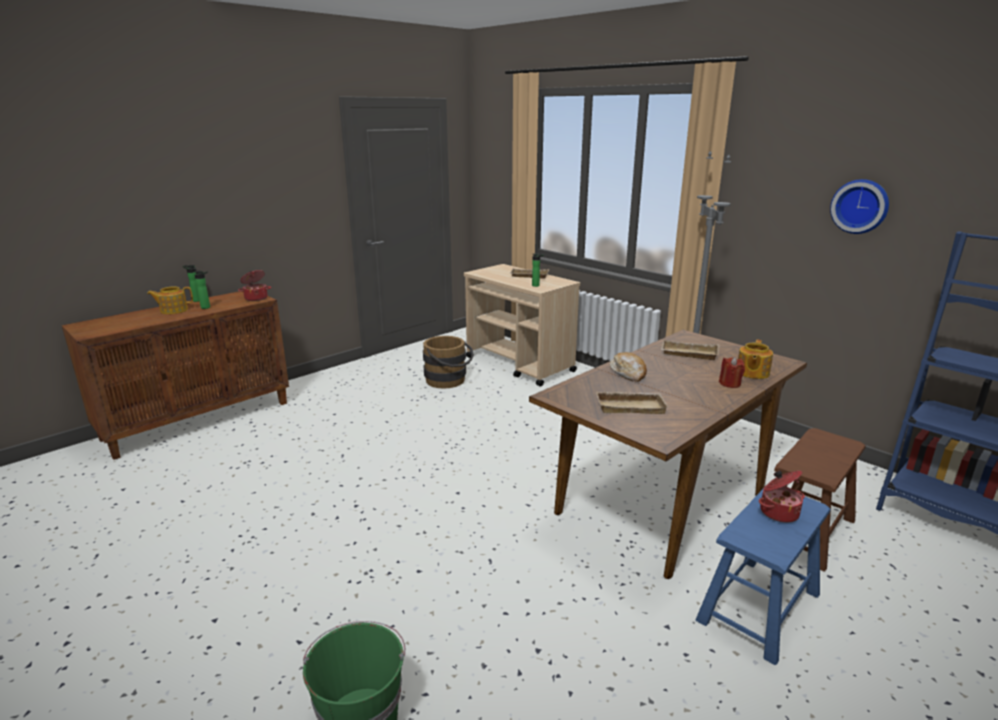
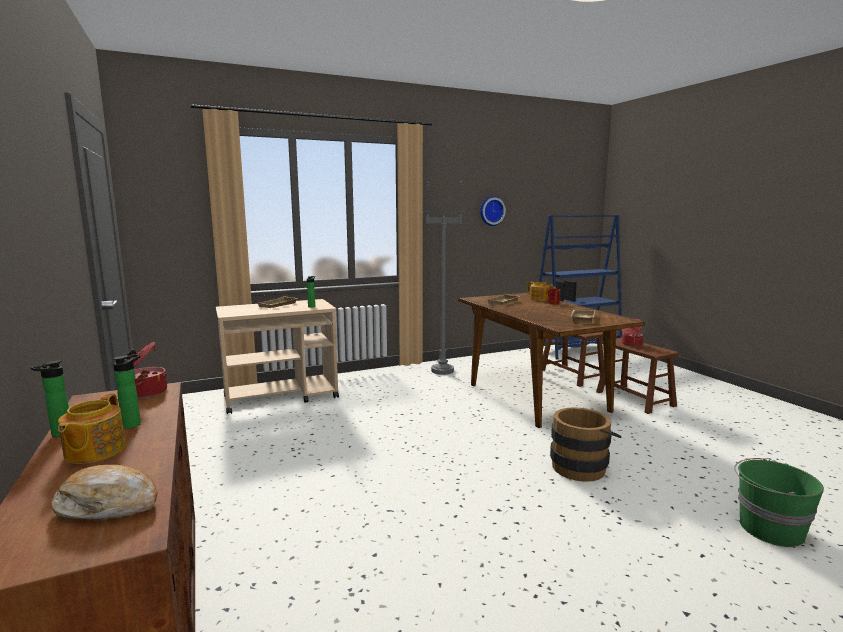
camera: 70 degrees left, 10 degrees down
brown bucket [423,336,474,389] -> brown bucket moved to [550,407,622,482]
bread [610,352,647,382] -> bread moved to [51,465,158,519]
blue stool [696,489,831,665] -> brown stool [596,338,680,414]

